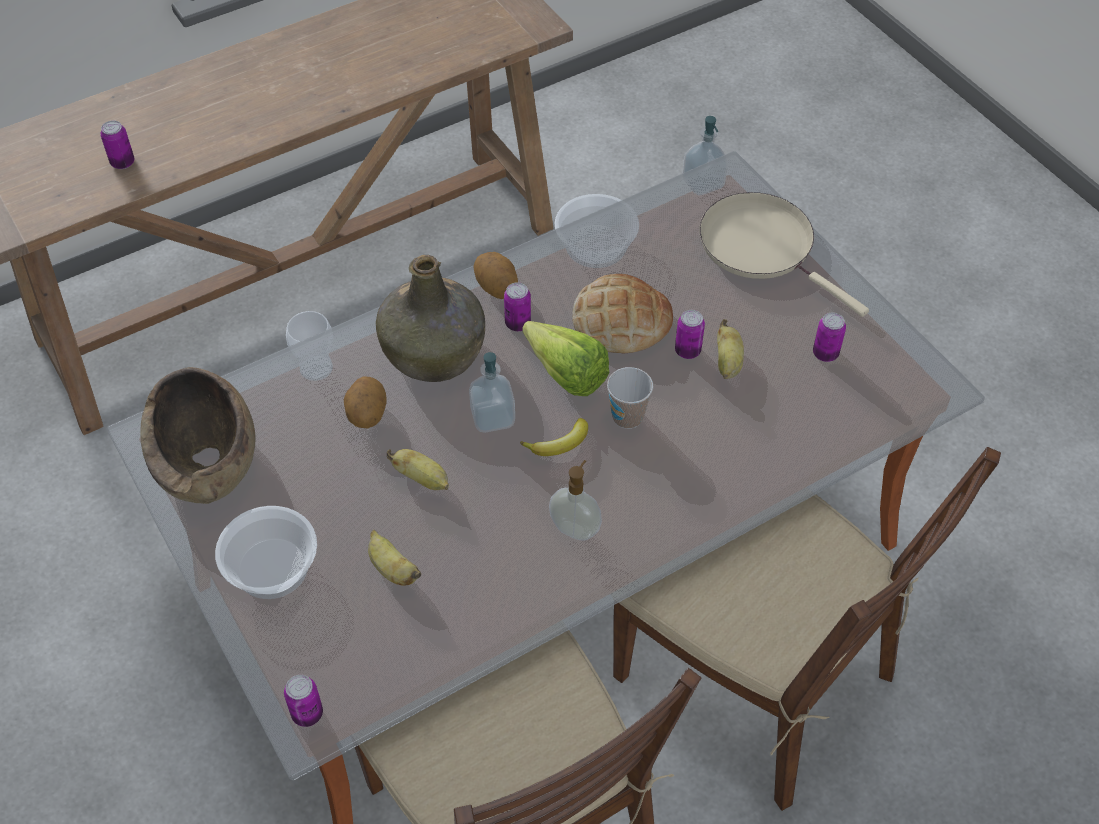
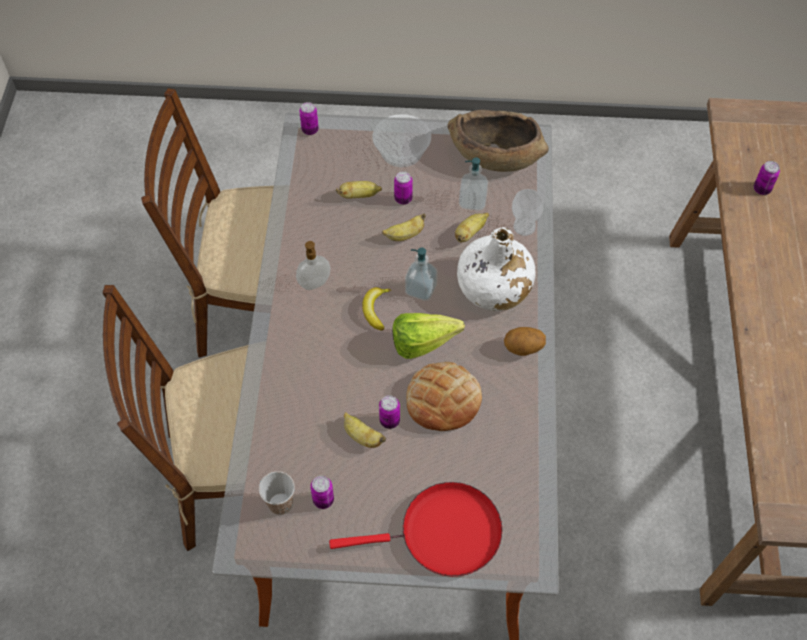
camera: 125 degrees right, 5 degrees up
potato [344,376,387,429] -> banana [455,213,489,242]
green bottle [376,255,485,382] -> white bottle [457,227,536,311]
can [504,282,531,331] -> can moved to [394,171,413,205]
bowl [555,194,639,268] -> none
cup [607,367,653,429] -> cup moved to [259,471,295,515]
soap dispenser [683,116,728,196] -> soap dispenser moved to [459,157,488,211]
beige frying pan [699,192,869,317] -> red frying pan [329,482,502,577]

